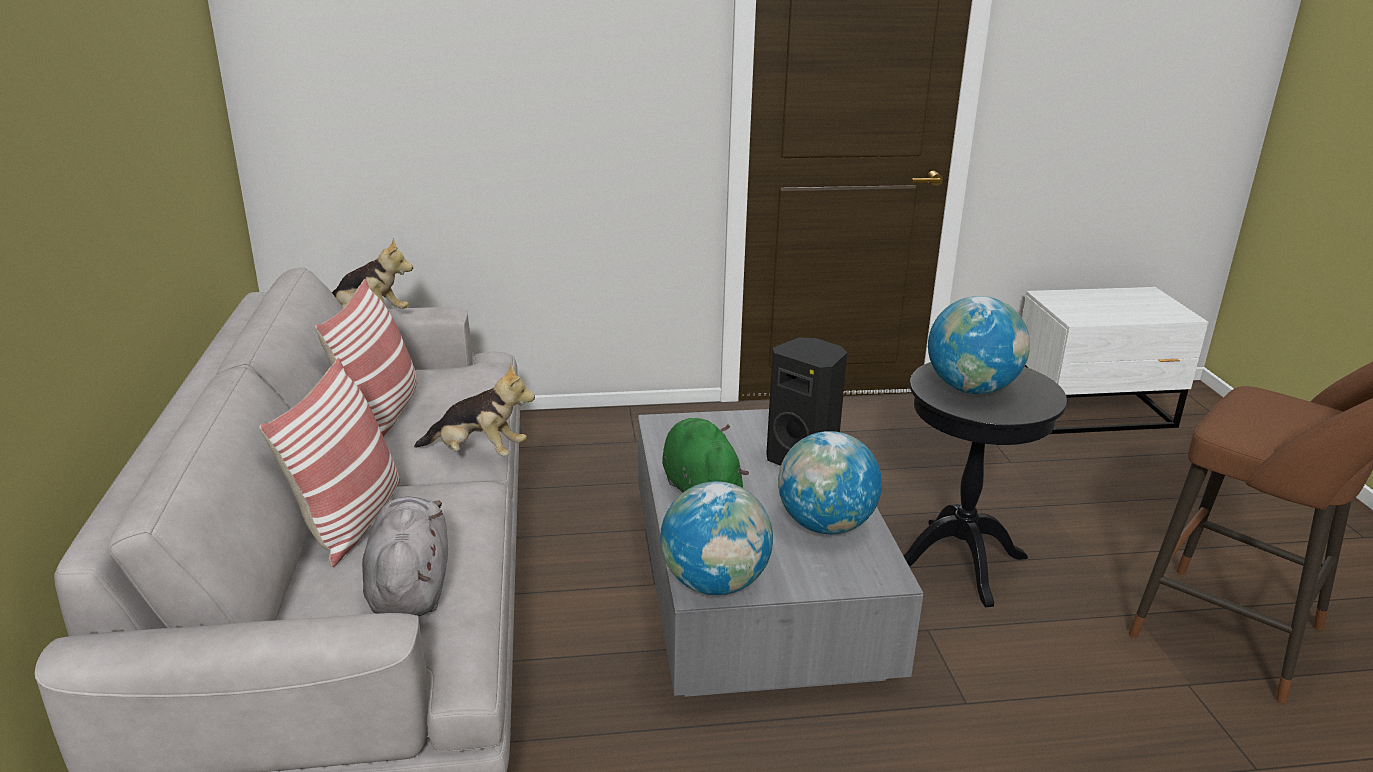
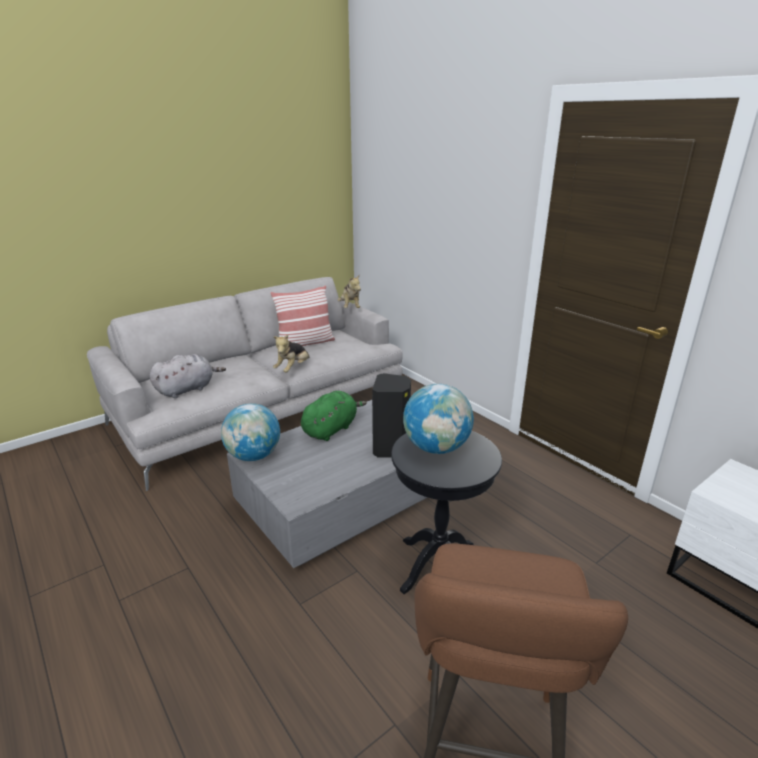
camera: 60 degrees right, 0 degrees up
pillow [259,358,400,567] -> none
plush toy [414,363,535,456] -> plush toy turned 45 degrees clockwise [273,334,310,372]
globe [778,431,882,534] -> none

